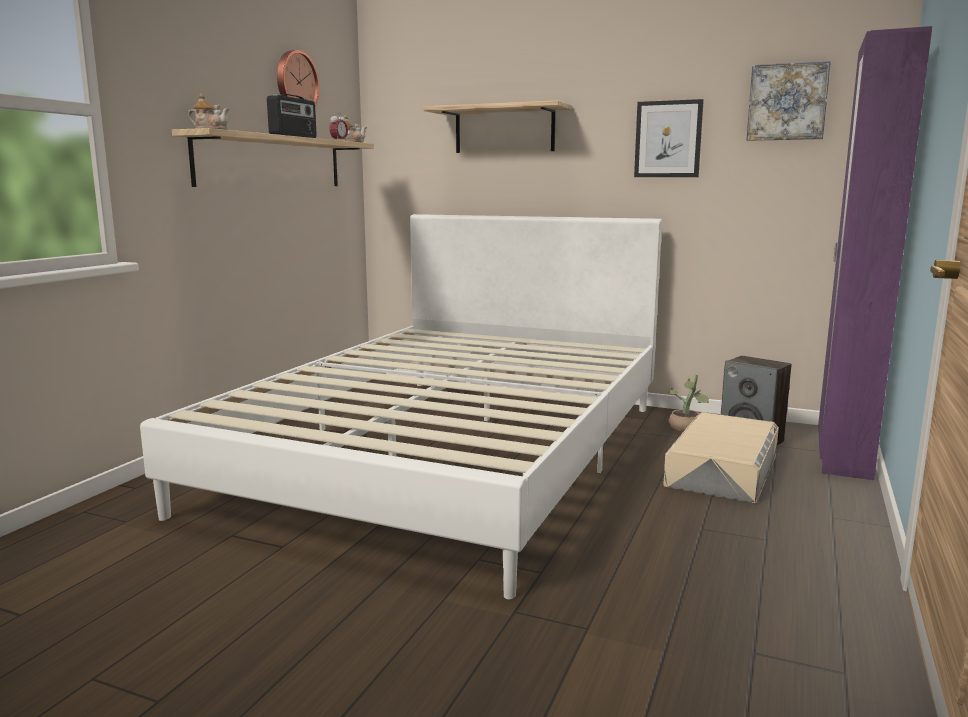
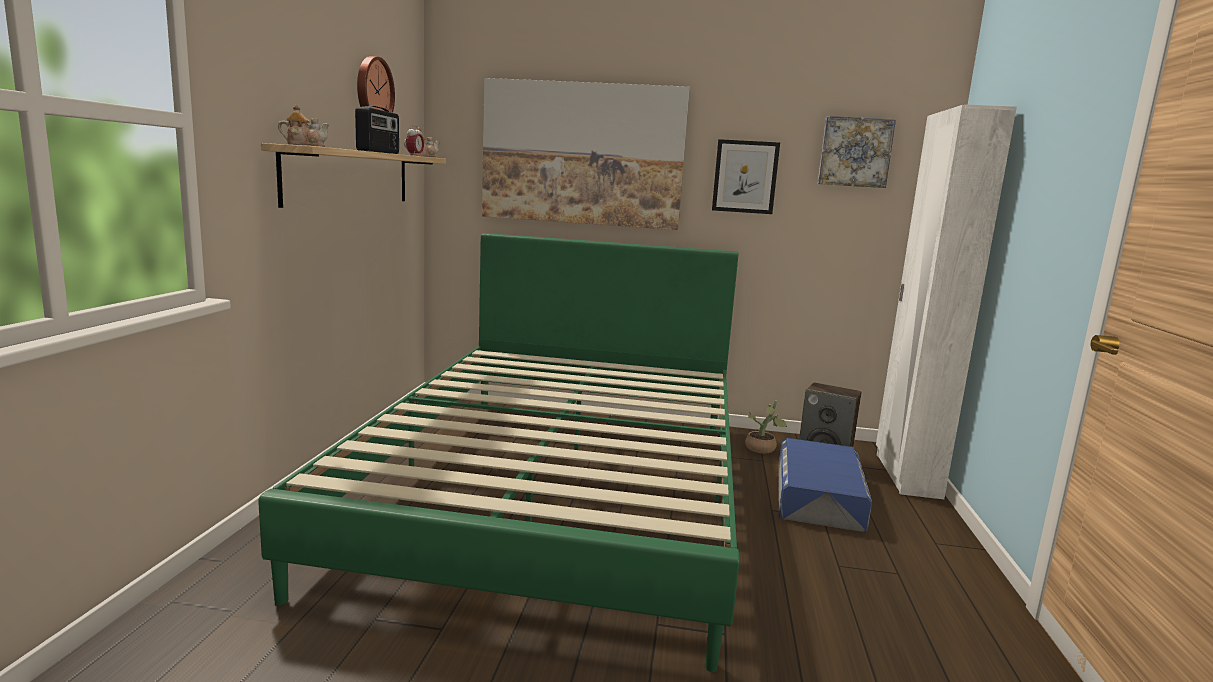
camera: 15 degrees left, 0 degrees up
white bed [140,214,662,599] -> green bed [258,233,740,672]
shelf [423,100,571,153] -> picture [482,78,690,230]
beige storage box [663,412,779,503] -> blue storage box [778,438,872,532]
purple wardrobe [818,26,932,480] -> white wardrobe [876,104,1017,499]

